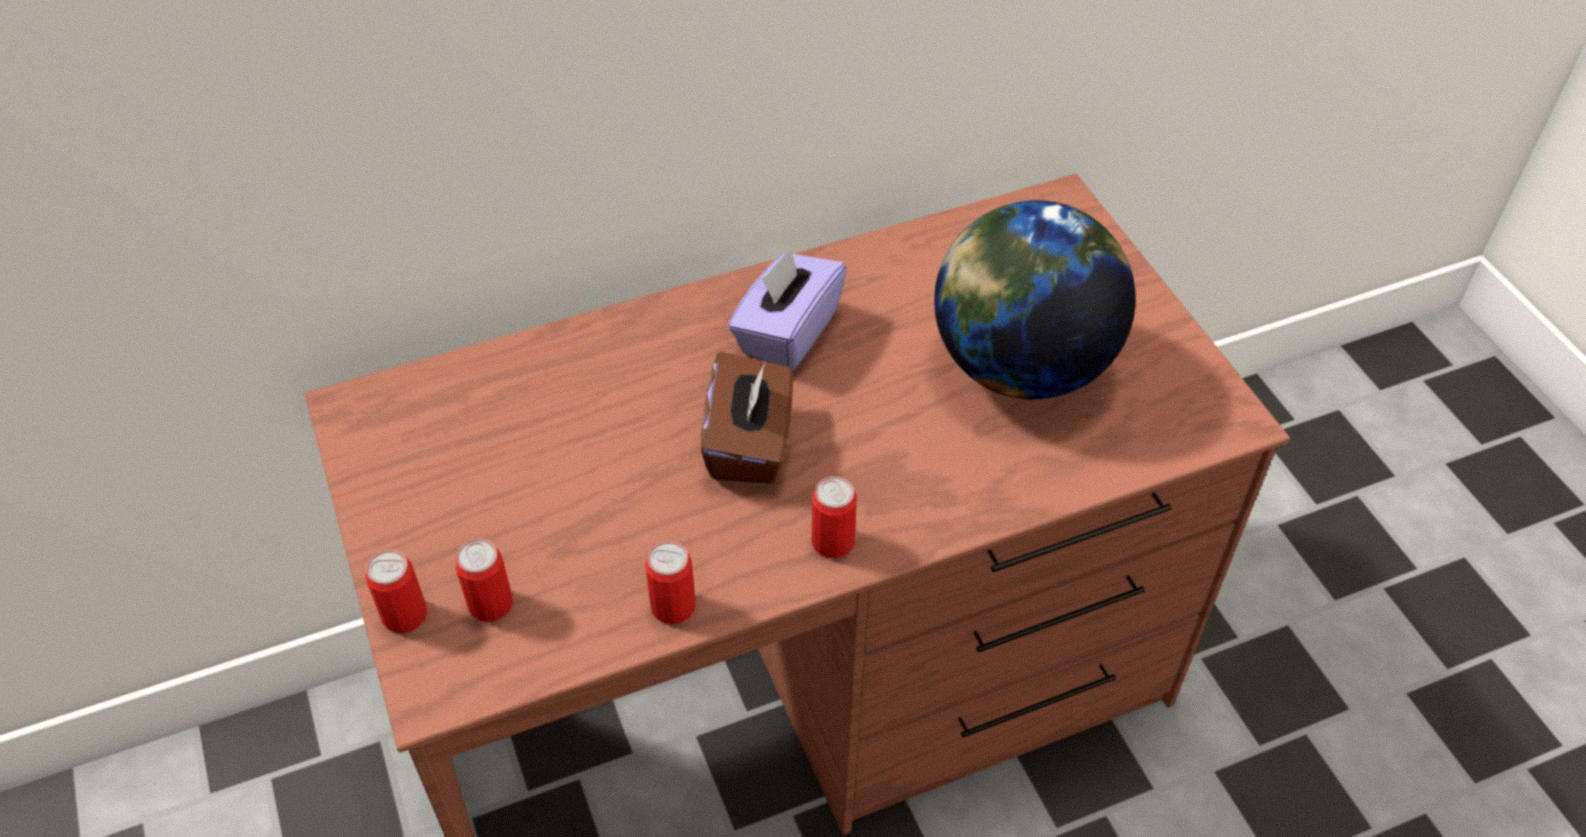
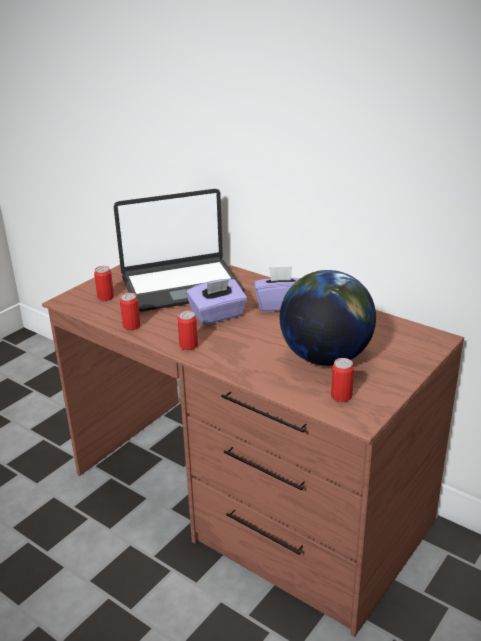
camera: 60 degrees right, 20 degrees down
can [365,550,427,633] -> can moved to [331,358,354,402]
brown tissue box [701,352,793,483] -> purple tissue box [186,279,247,325]
none -> laptop [114,189,245,312]

